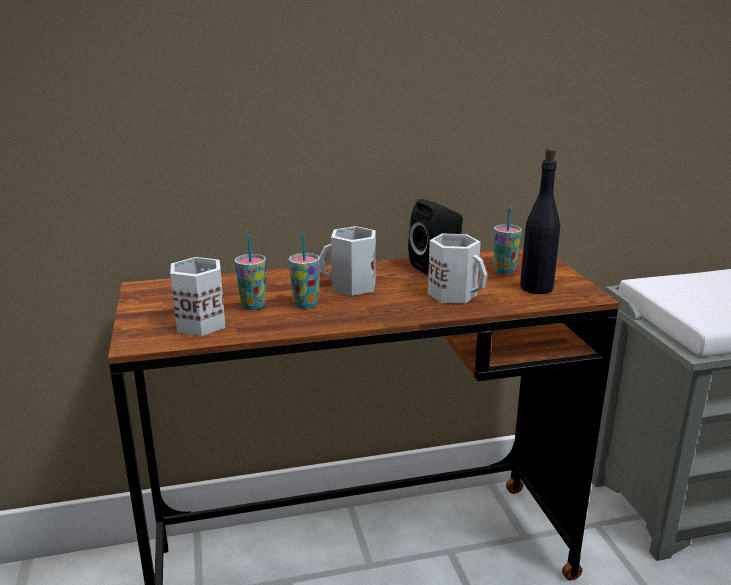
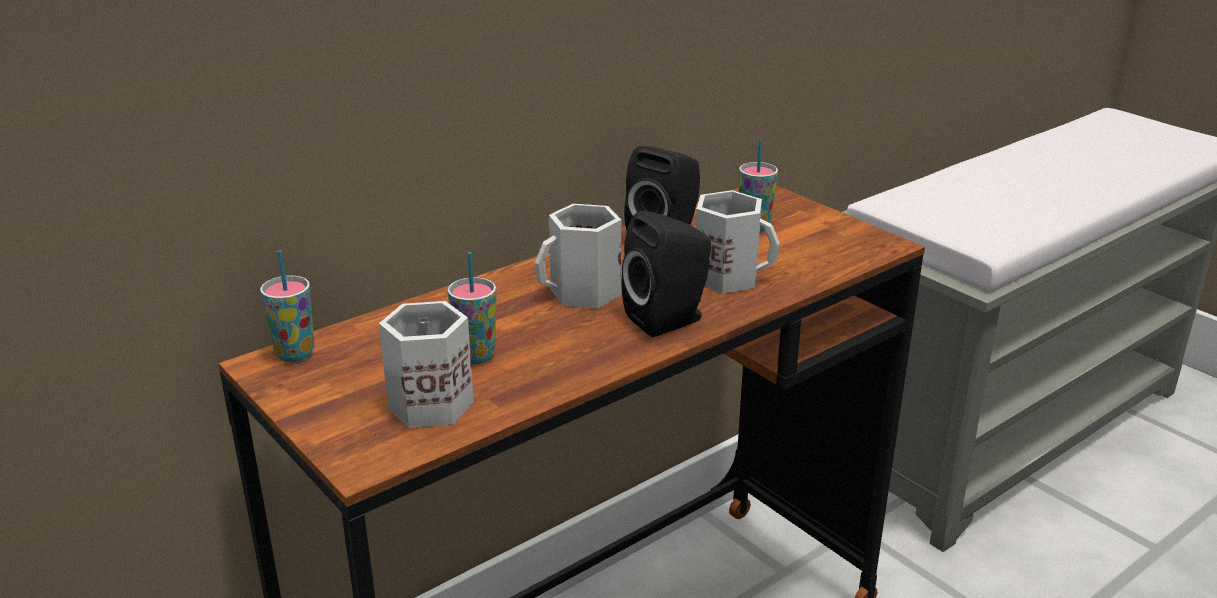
camera: 25 degrees left, 5 degrees up
cup [289,234,320,309] -> cup moved to [260,250,314,362]
black bottle [520,148,560,294] -> none
none -> black speaker [621,211,711,337]

